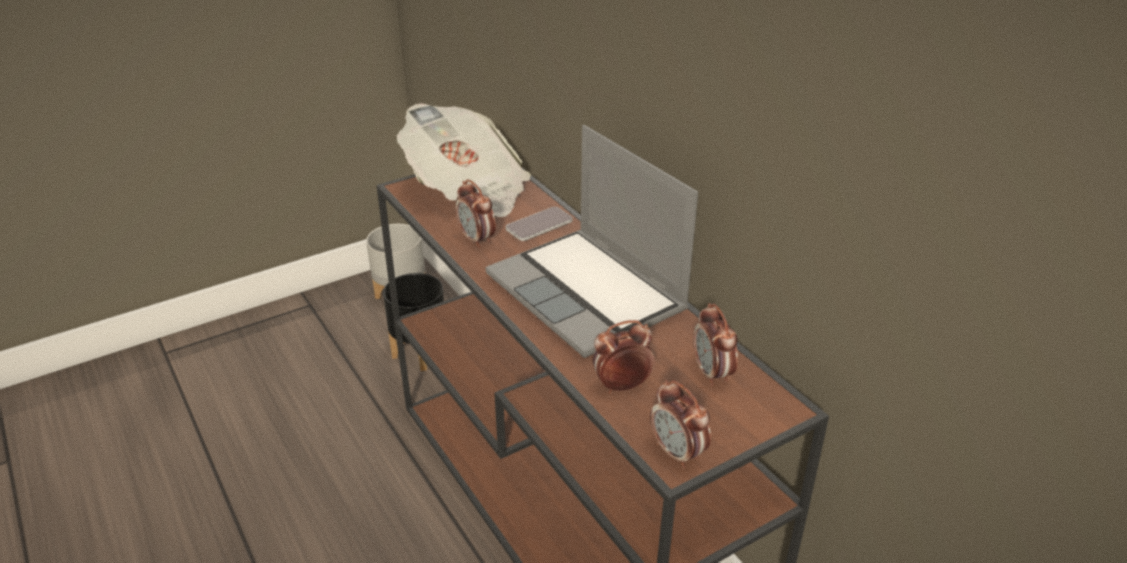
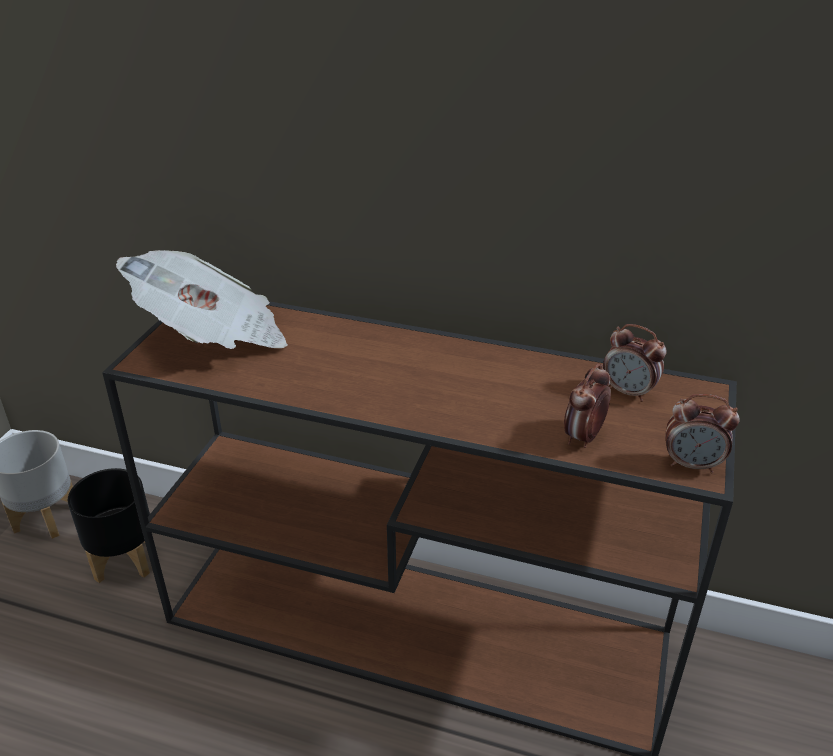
camera: 40 degrees left, 0 degrees up
alarm clock [456,179,496,248] -> none
laptop [486,125,698,358] -> none
phone [506,207,573,241] -> none

